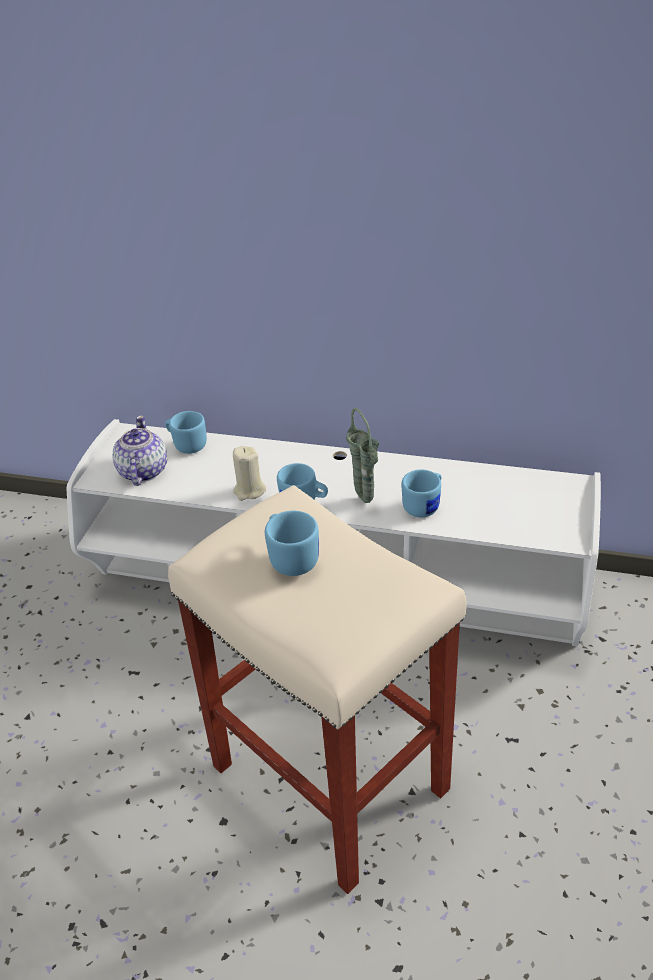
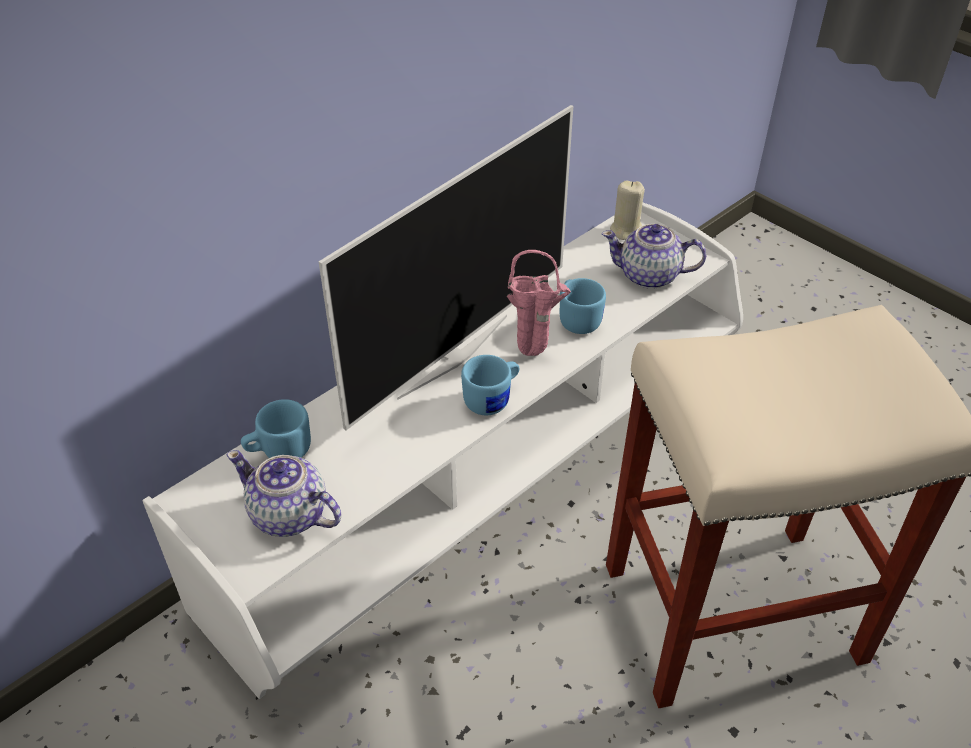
camera: 60 degrees left, 5 degrees up
beige candle [233,446,266,501] -> beige candle moved to [610,180,645,240]
blue mug [265,511,319,576] -> none
green vase [346,408,380,503] -> pink vase [507,250,571,356]
none -> television [319,105,573,430]
none -> teapot [602,223,706,289]

